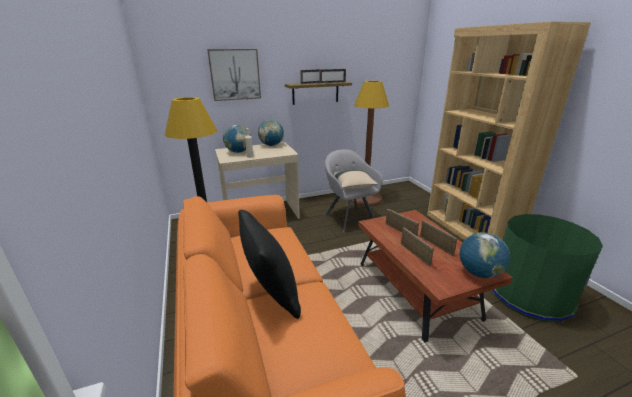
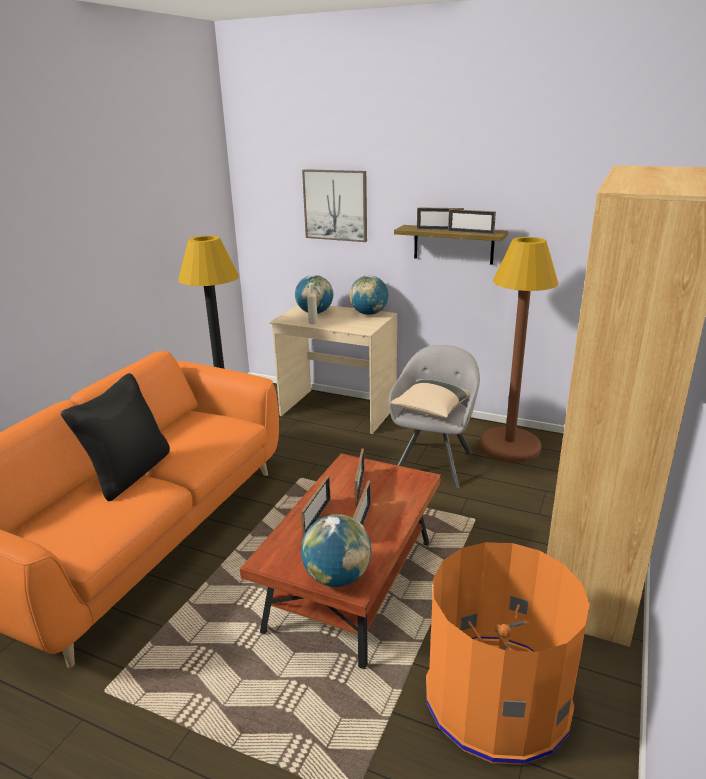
camera: 45 degrees right, 0 degrees up
green trash can [492,214,603,322] -> orange trash can [426,542,590,765]

